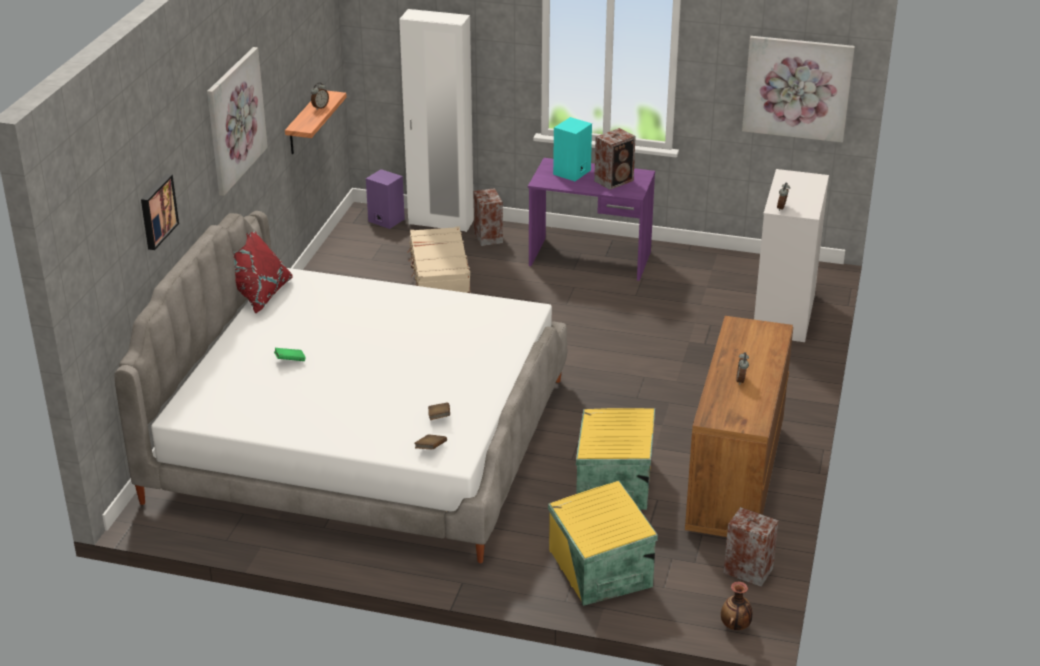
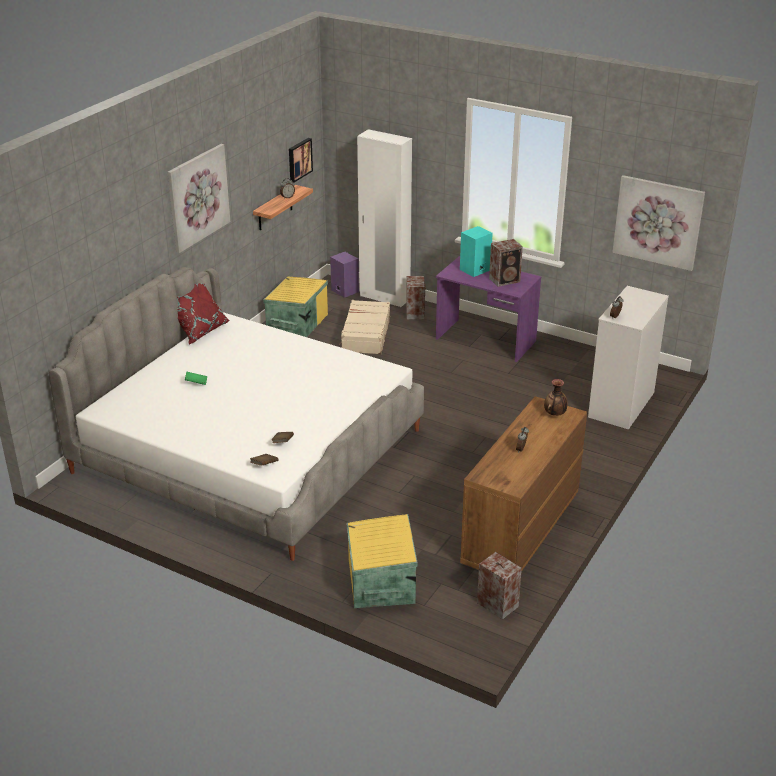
camera: 15 degrees right, 0 degrees up
picture [141,174,179,250] -> picture moved to [289,138,313,183]
yellow storage box [576,408,655,510] -> yellow storage box moved to [264,277,328,337]
vase [721,582,752,630] -> vase moved to [544,379,568,416]

